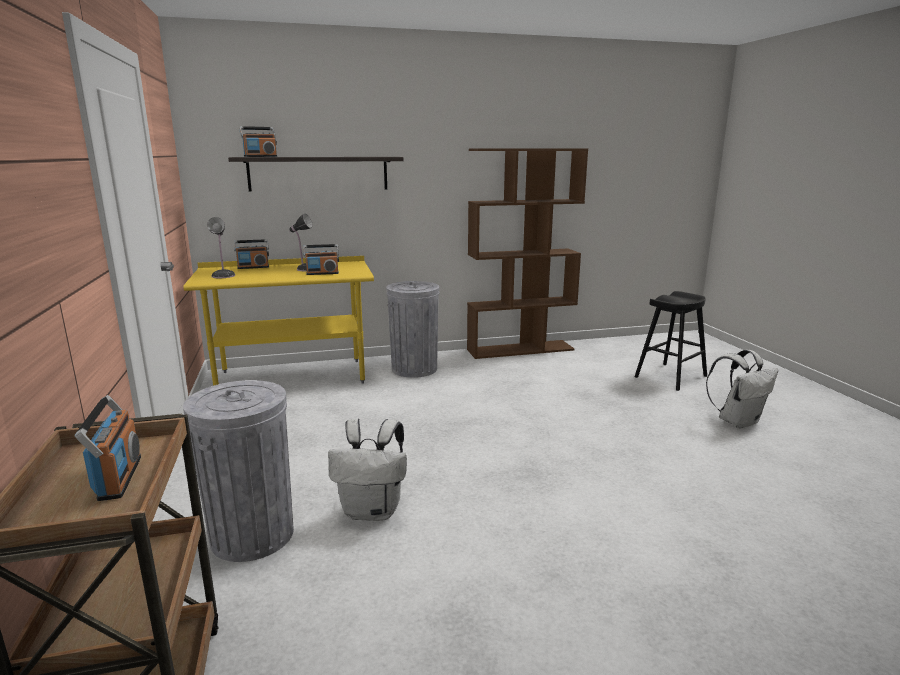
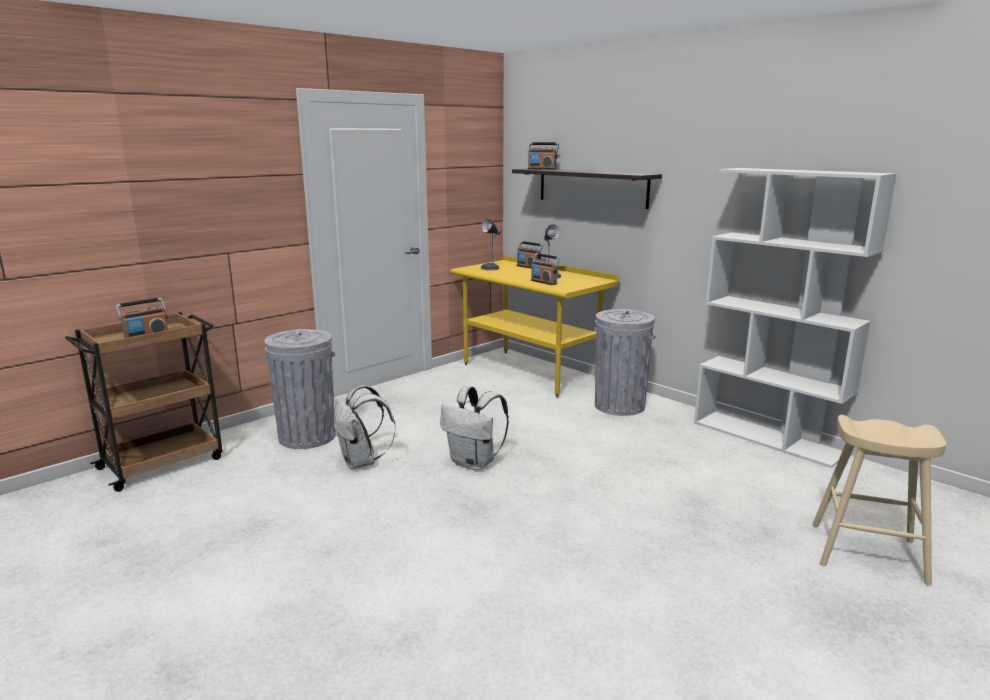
camera: 60 degrees right, 0 degrees up
brown bookcase [467,148,588,359] -> white bookcase [694,168,897,468]
black stool [635,291,707,391] -> beige stool [812,415,946,585]
white backpack [706,350,778,429] -> white backpack moved to [440,386,509,470]

